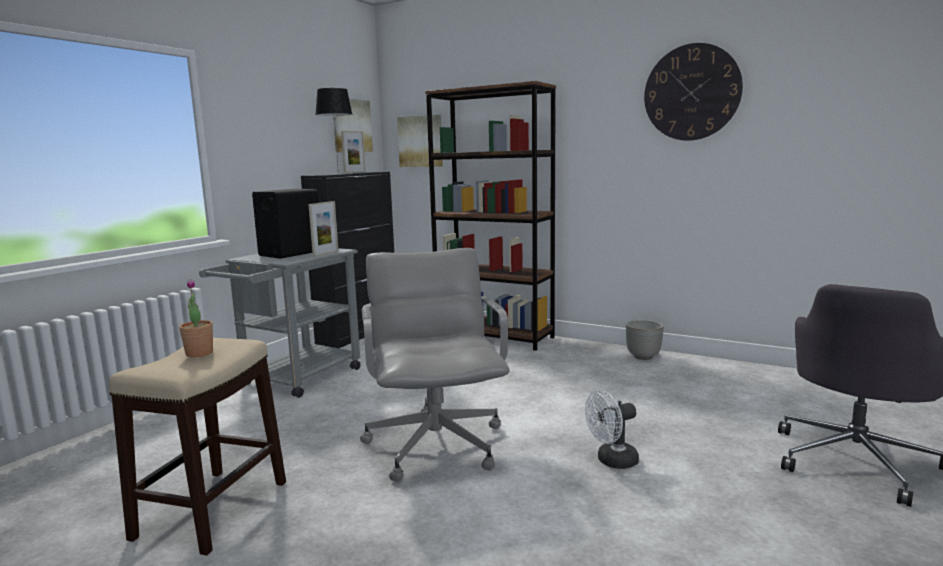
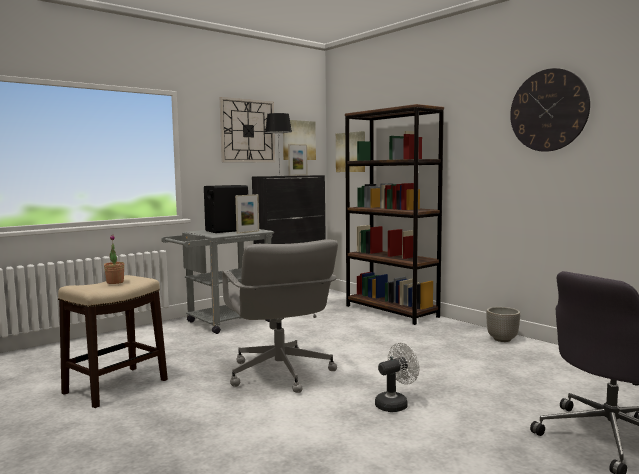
camera: 20 degrees right, 5 degrees down
grey office chair [360,248,510,482] -> grey office chair turned 150 degrees clockwise [222,240,338,393]
white fan [585,390,639,469] -> white fan turned 150 degrees clockwise [375,343,420,412]
none -> wall clock [220,97,275,162]

